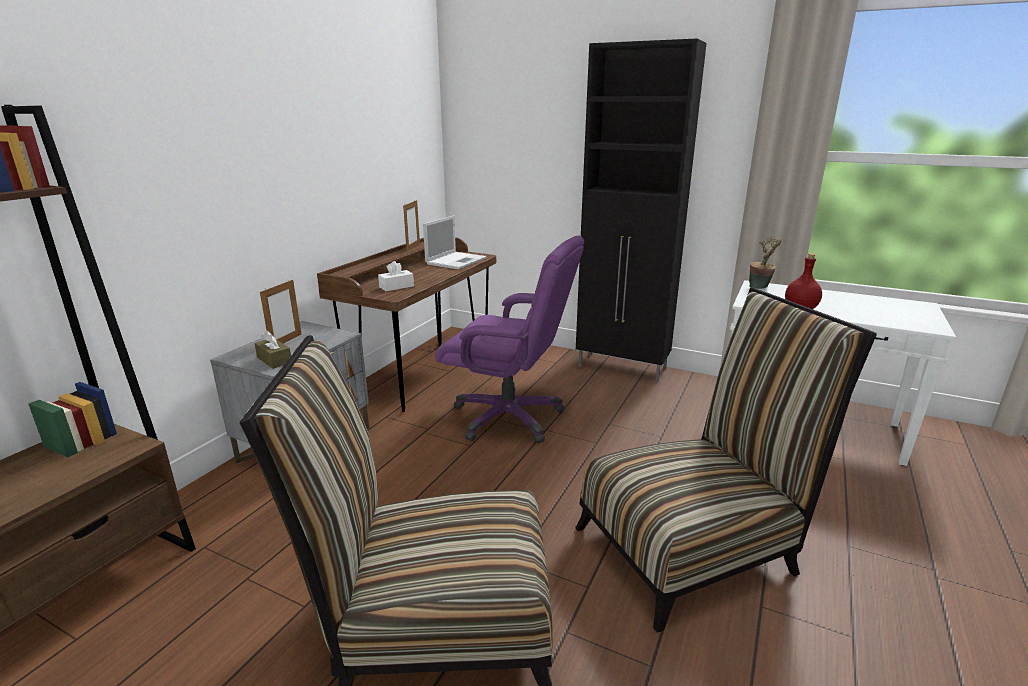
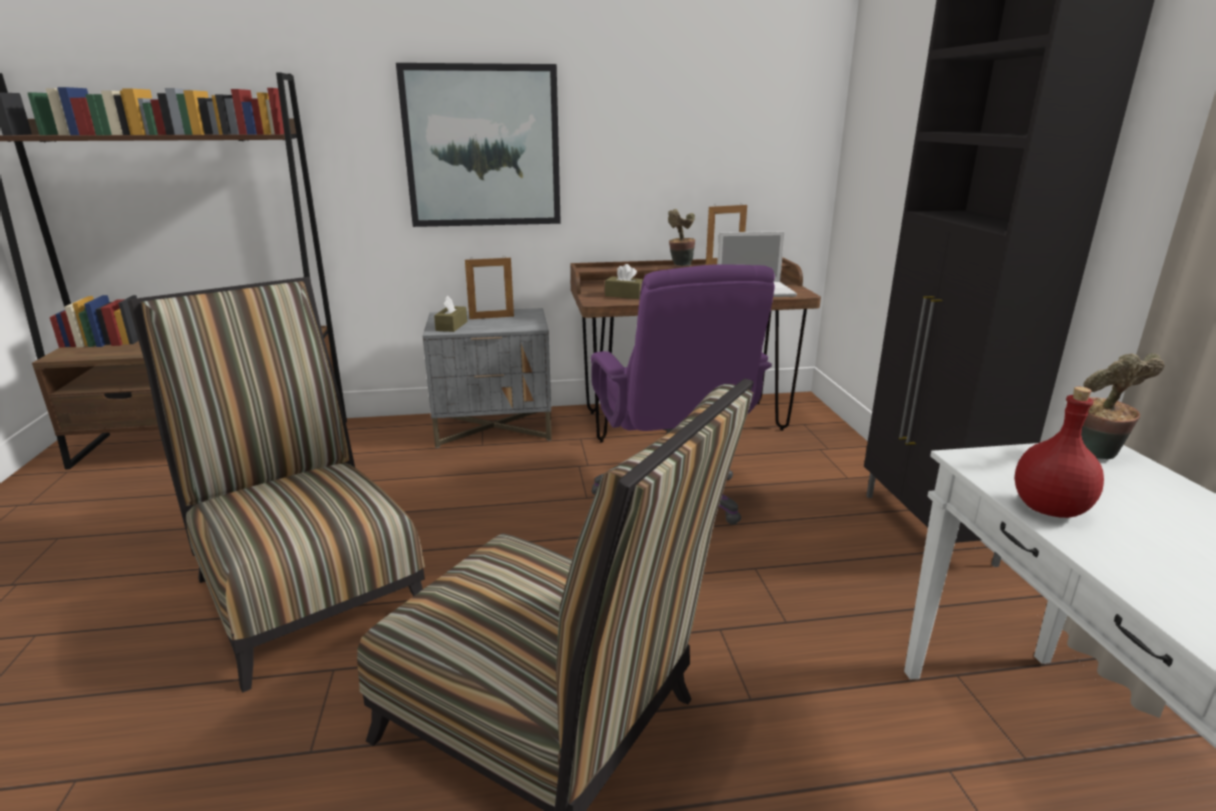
camera: 55 degrees right, 0 degrees up
white tissue box [378,261,414,291] -> brown tissue box [605,264,643,299]
none -> picture [396,63,561,227]
none -> potted plant [668,209,695,266]

